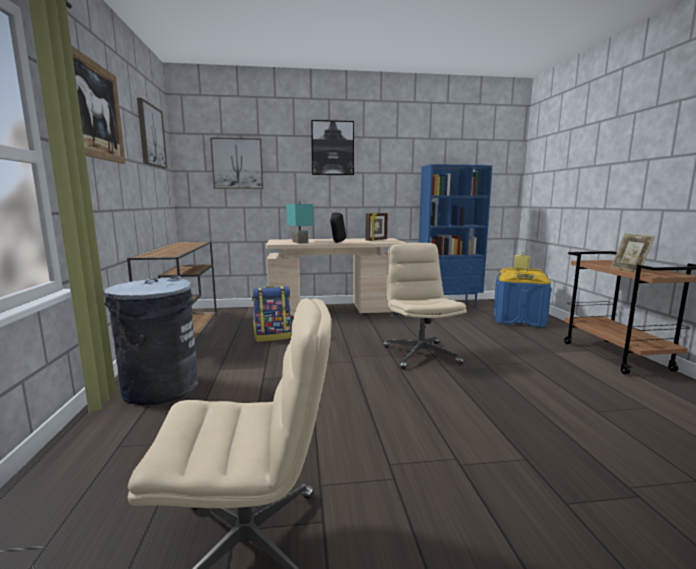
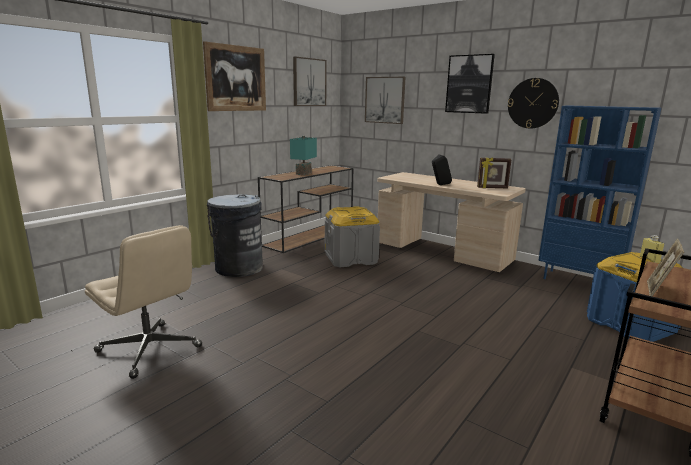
camera: 45 degrees right, 5 degrees up
backpack [252,286,291,342] -> grey storage box [325,206,380,267]
turquoise table lamp [286,201,313,243] -> turquoise table lamp moved to [290,136,317,175]
beige office chair [383,243,467,369] -> none
none -> wall clock [508,78,559,129]

